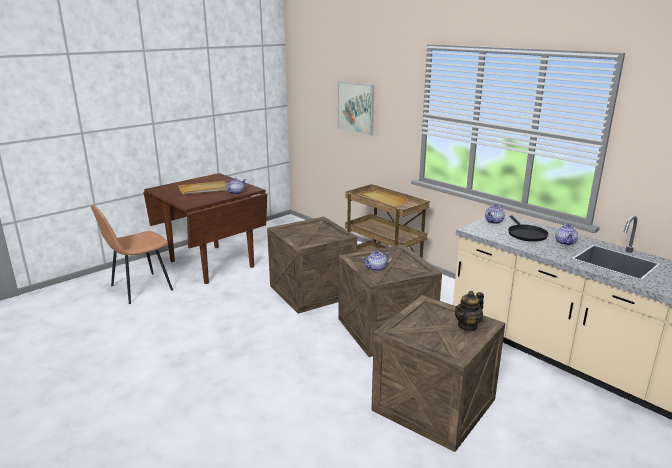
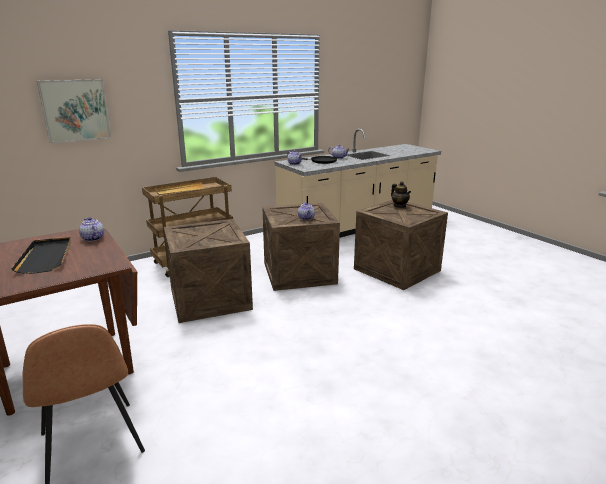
camera: 80 degrees left, 0 degrees up
beige tray [179,181,228,195] -> black tray [11,237,71,274]

